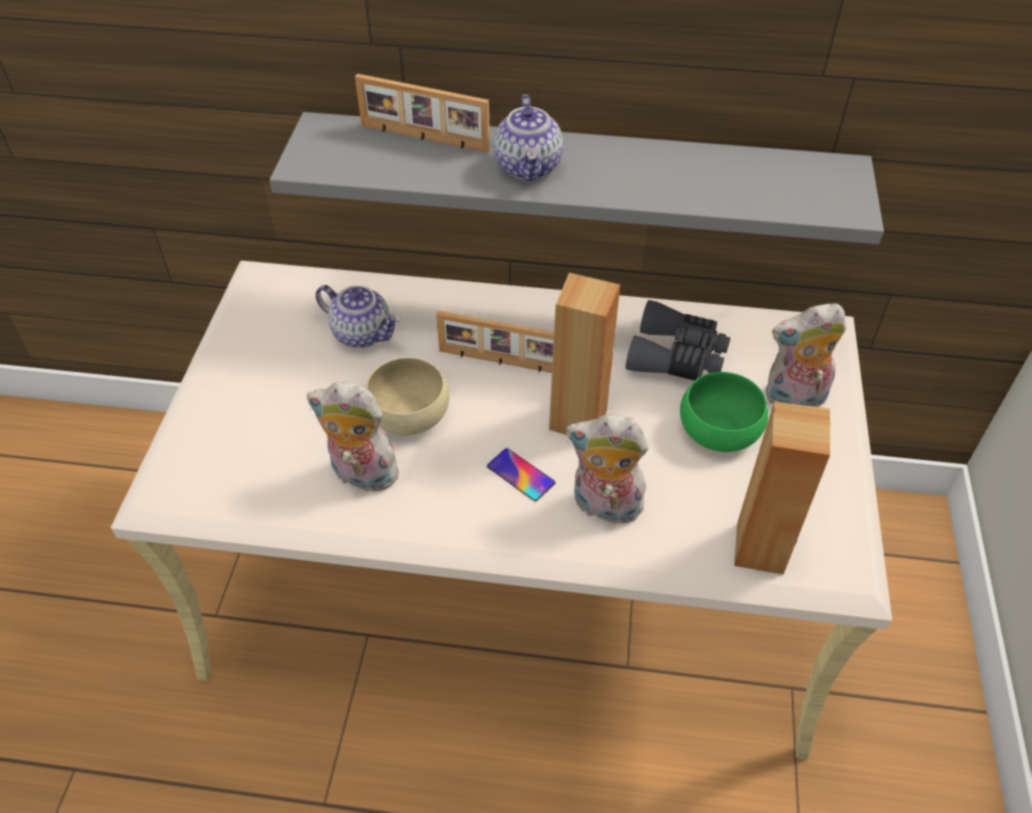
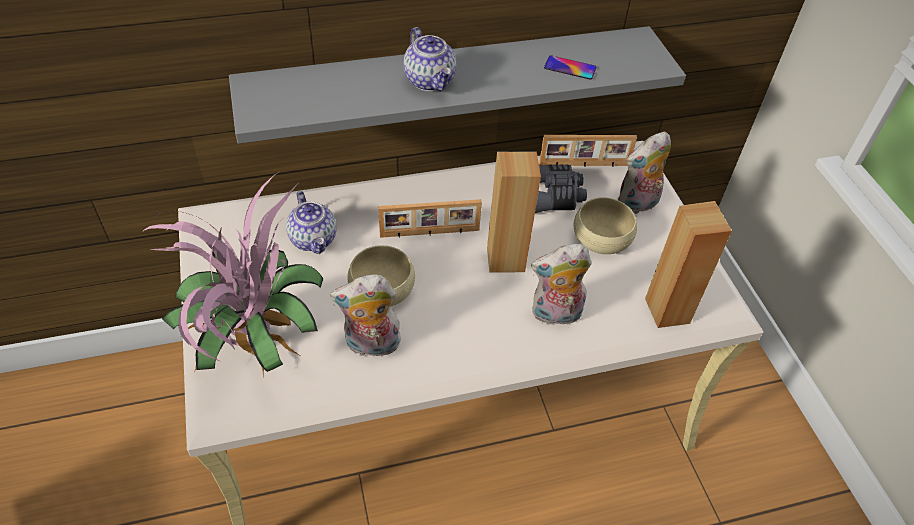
camera: 25 degrees left, 0 degrees up
teapot [316,285,401,348] -> teapot turned 60 degrees clockwise [286,191,336,254]
picture frame [355,74,490,153] -> picture frame moved to [539,135,637,167]
phone [487,448,555,501] -> phone moved to [544,55,597,79]
green bowl [680,372,768,452] -> beige bowl [574,197,637,254]
none -> potted plant [141,173,323,377]

